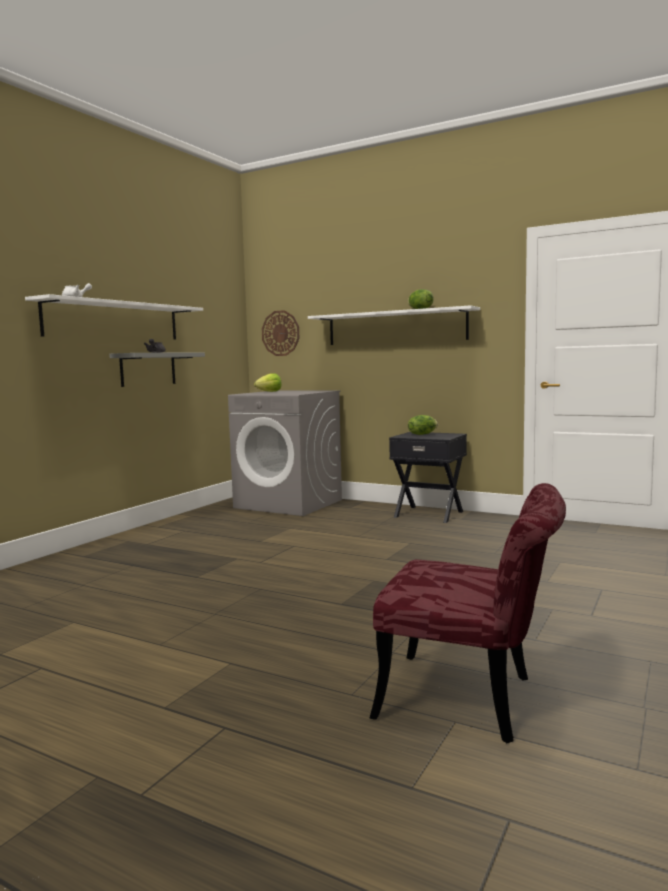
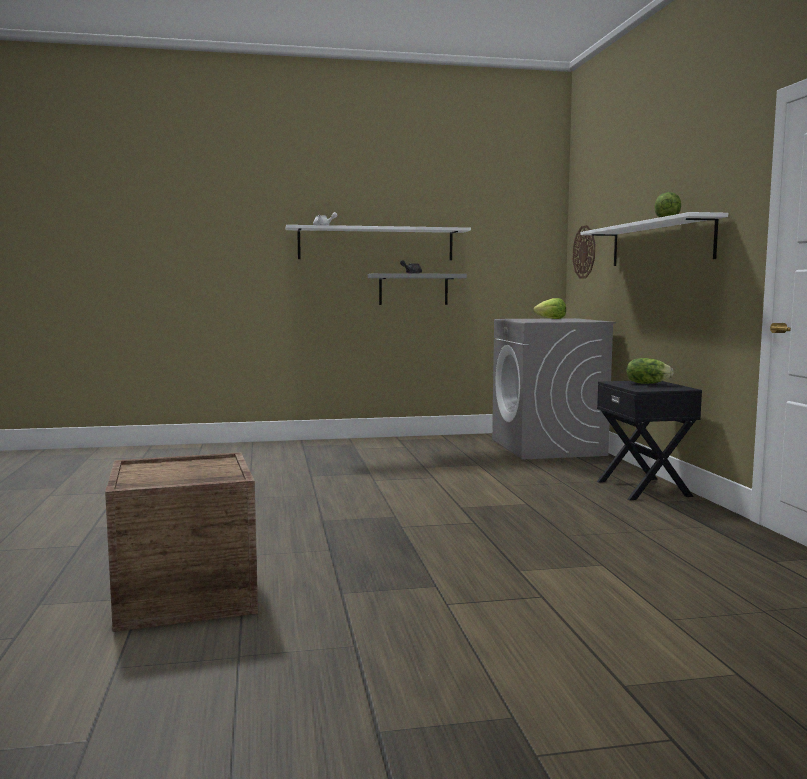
camera: 50 degrees right, 0 degrees up
red chair [370,483,566,743] -> crate [105,452,258,632]

